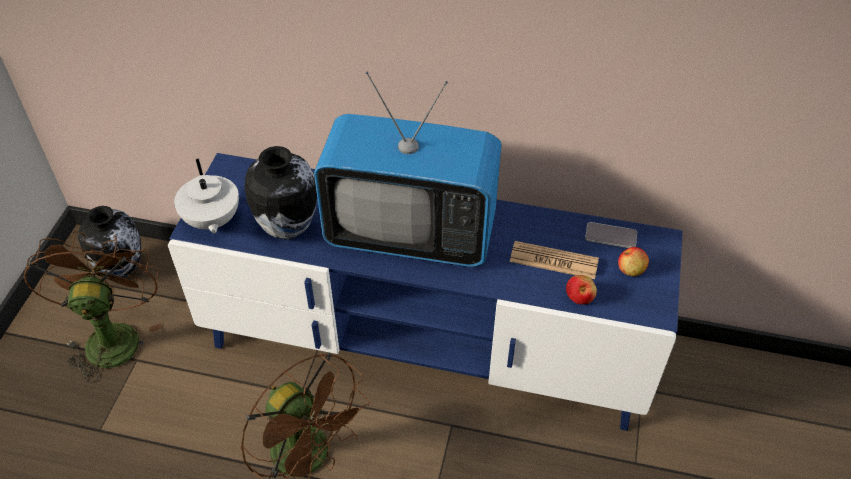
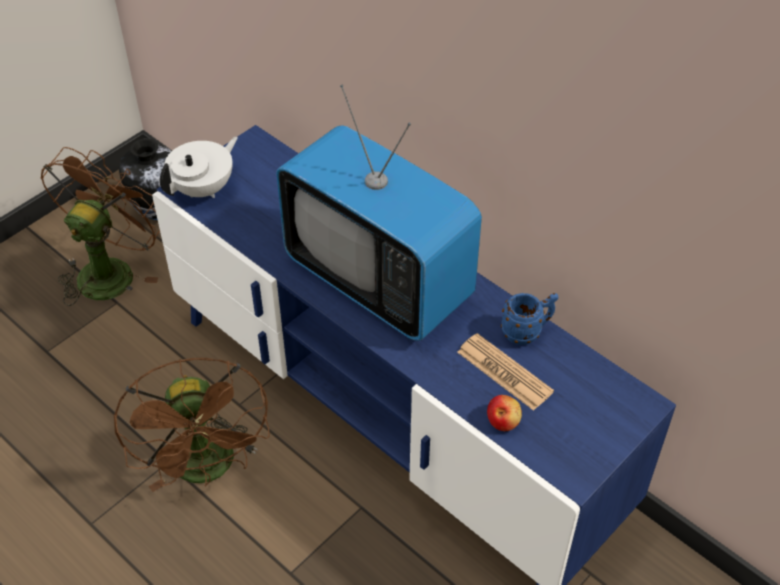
camera: 30 degrees right, 0 degrees up
white teapot [174,158,239,234] -> white teapot turned 150 degrees counterclockwise [160,137,238,198]
vase [244,146,317,240] -> none
phone [585,222,637,248] -> none
apple [618,247,649,276] -> none
none -> blue mug [501,293,558,345]

